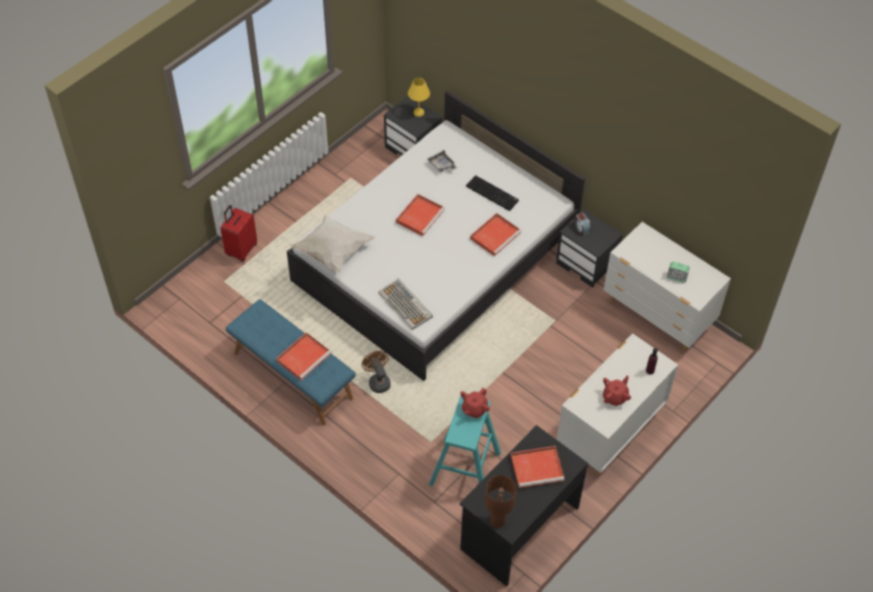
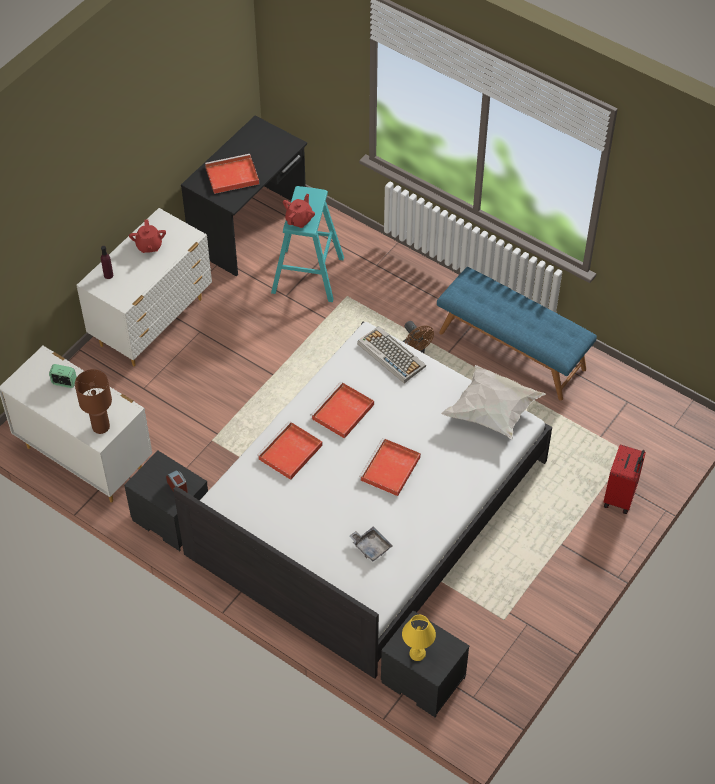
camera: 175 degrees right, 0 degrees up
red tray [276,332,331,380] -> red tray moved to [310,382,374,439]
keyboard [466,175,519,211] -> none
brown table lamp [485,475,517,528] -> brown table lamp moved to [75,369,112,434]
red teapot [603,376,631,406] -> red teapot turned 45 degrees counterclockwise [129,219,166,253]

